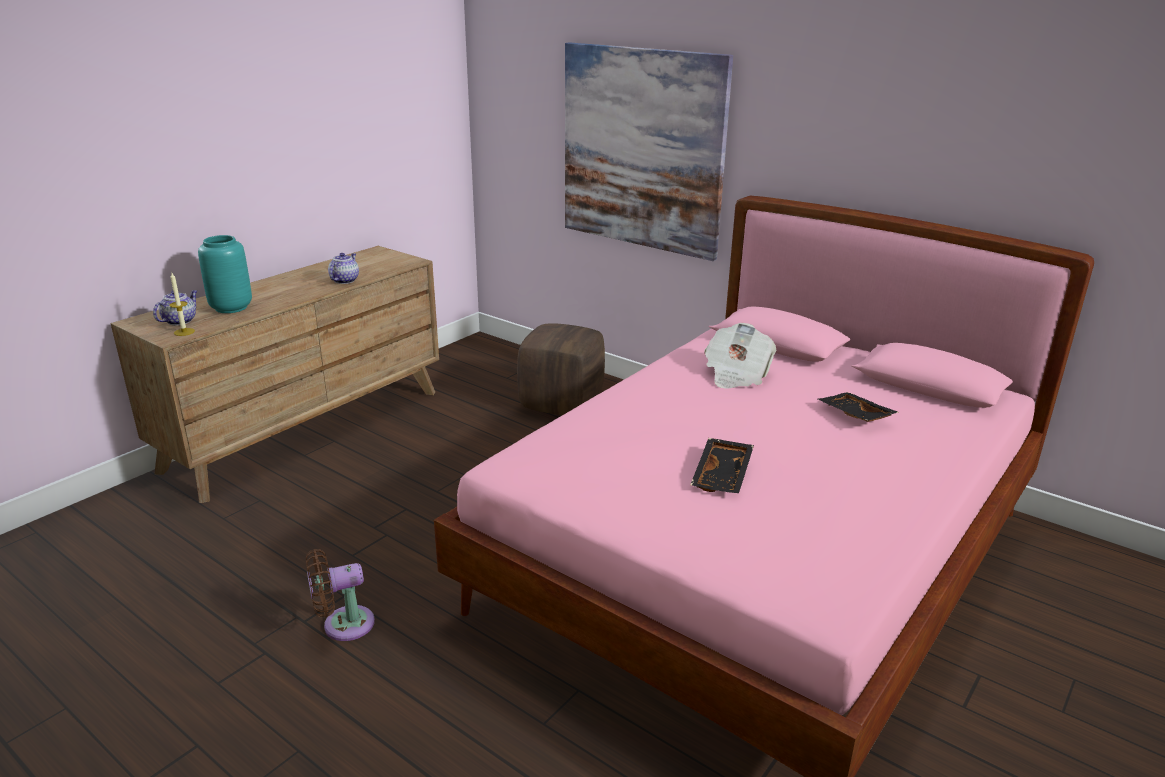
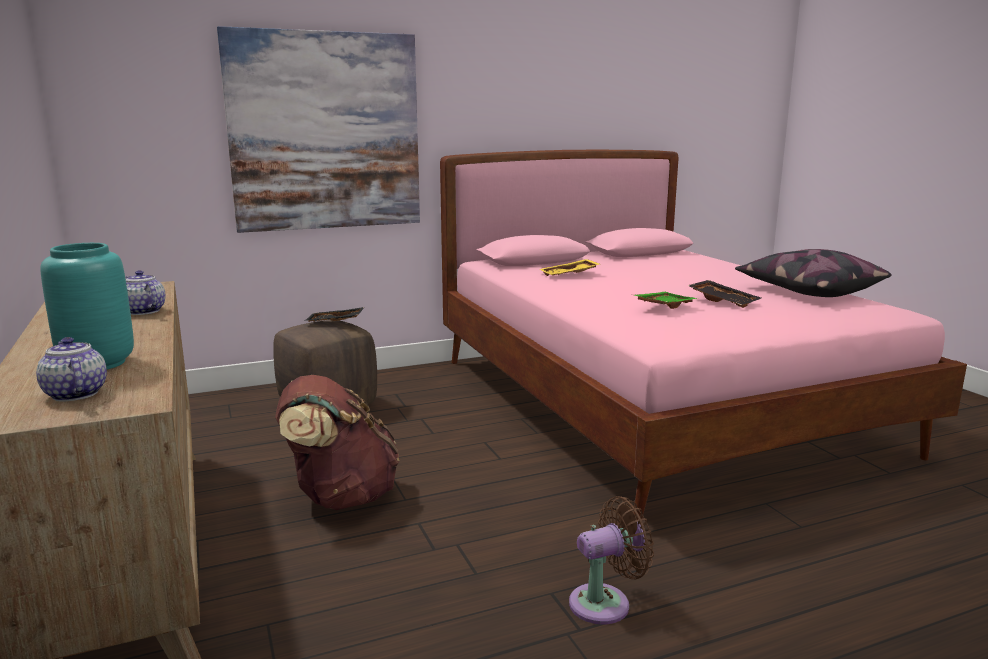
camera: 60 degrees left, 10 degrees down
candle [169,273,195,336] -> none
brown fan [306,549,375,641] -> brown fan turned 120 degrees counterclockwise [569,496,654,625]
newspaper [704,323,777,389] -> yellow tray [539,259,599,276]
black tray [818,392,899,422] -> black tray moved to [304,307,365,322]
none -> brown backpack [275,375,399,510]
none -> green tray [635,292,698,309]
none -> pillow [735,249,891,297]

